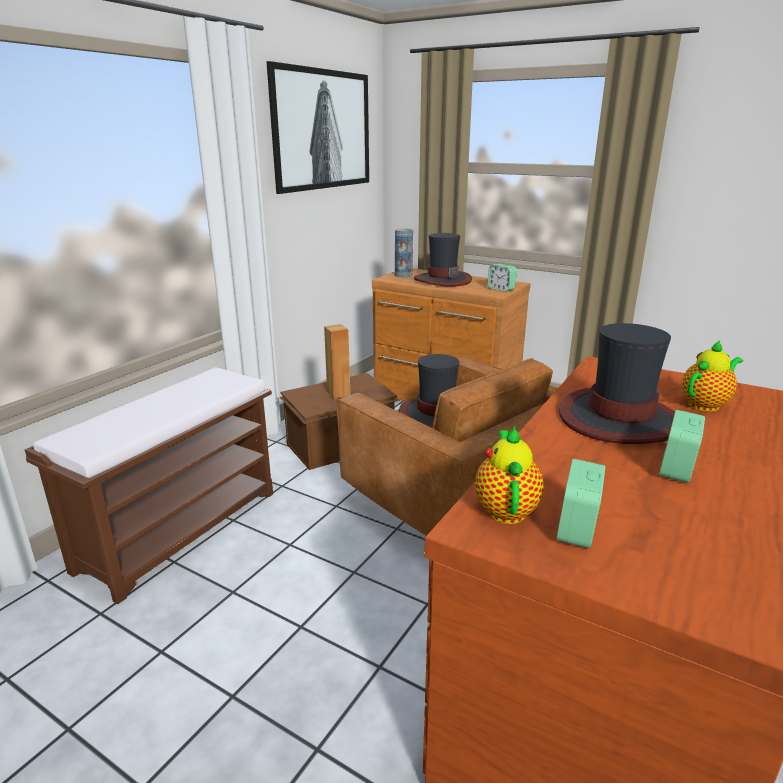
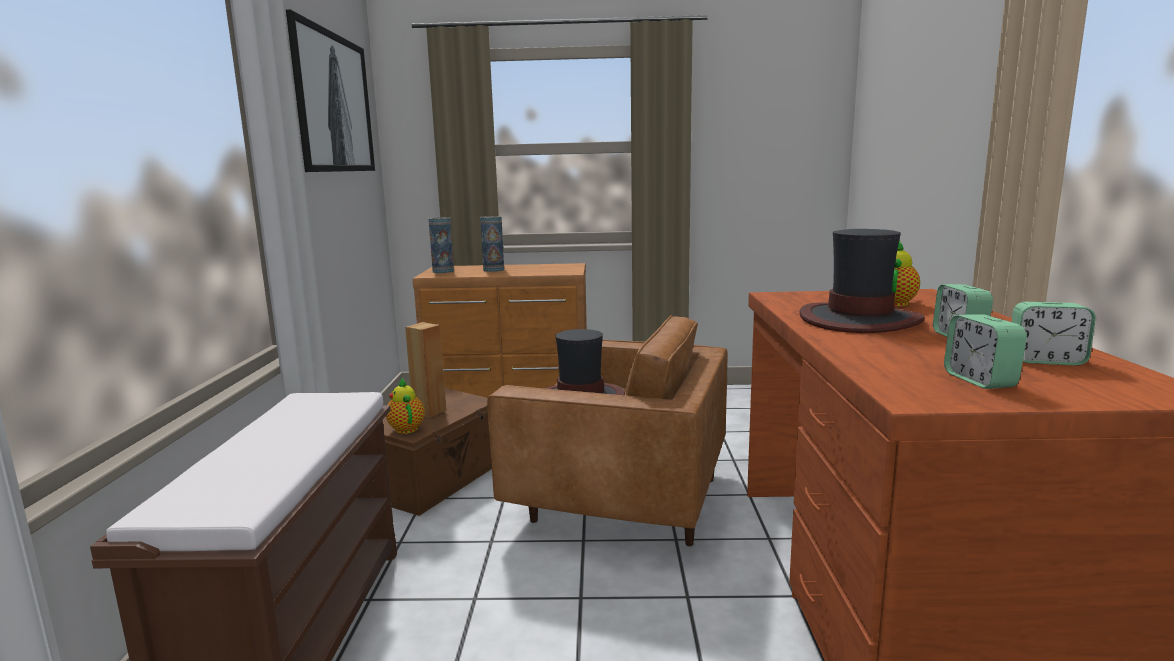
camera: 30 degrees left, 10 degrees down
hat [414,233,472,287] -> vase [480,216,504,272]
teapot [475,425,544,524] -> teapot moved to [386,378,425,434]
alarm clock [487,264,517,292] -> alarm clock moved to [1012,302,1096,365]

